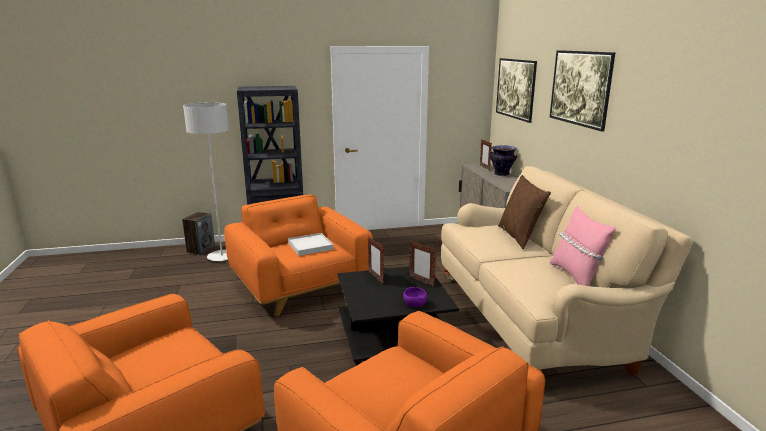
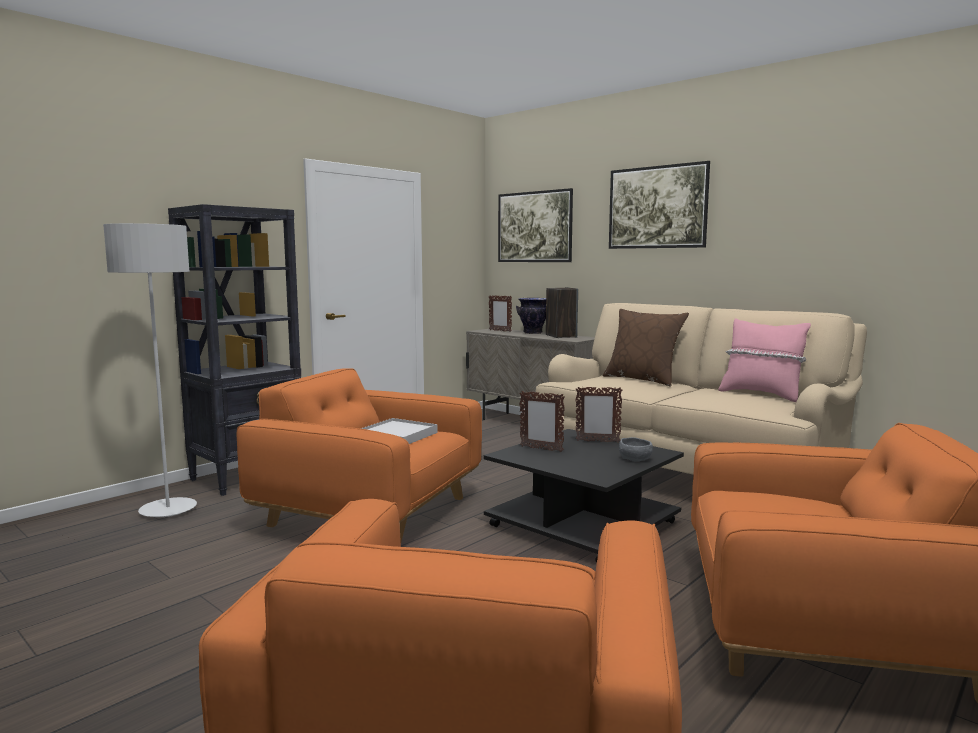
camera: 35 degrees left, 10 degrees down
speaker [182,212,215,255] -> speaker moved to [546,287,578,338]
purple bowl [403,287,427,307] -> grey bowl [619,437,653,462]

